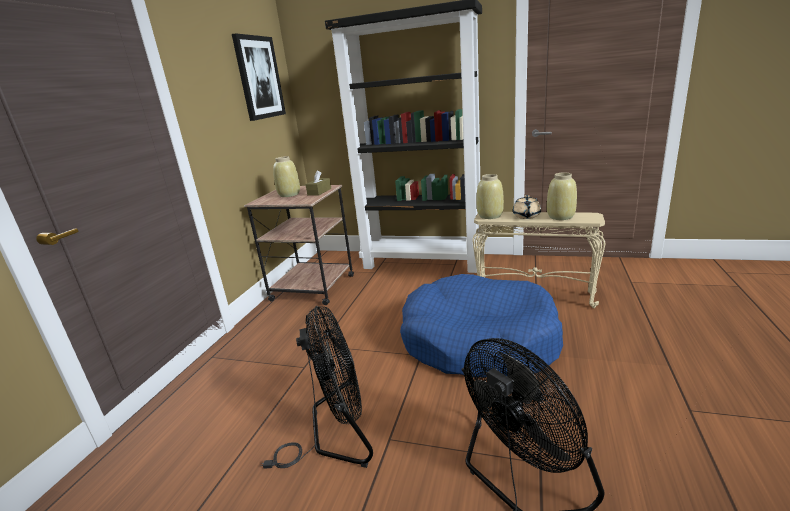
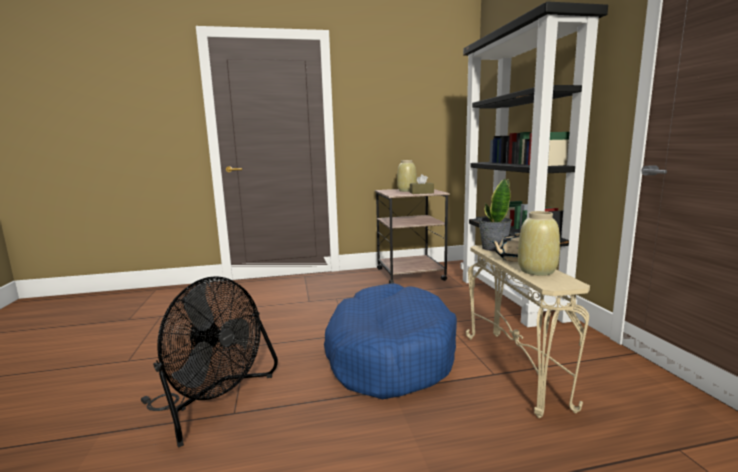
camera: 60 degrees right, 10 degrees down
picture [232,33,286,121] -> none
black fan [262,306,373,469] -> none
beige vase [477,174,504,219] -> potted plant [478,178,512,251]

